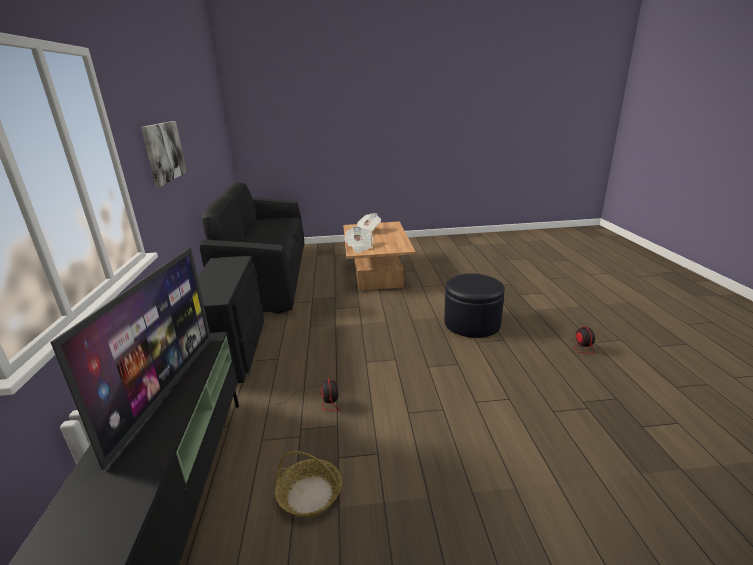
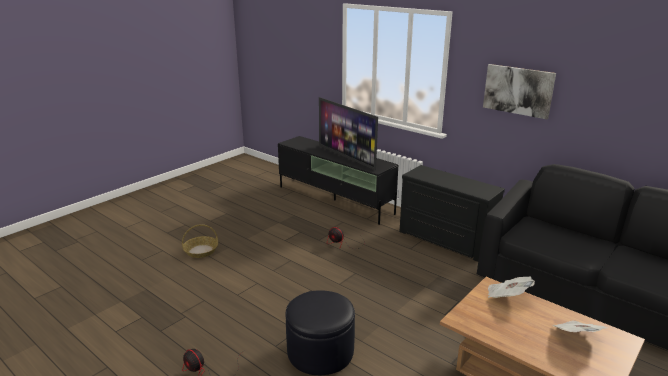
camera: 135 degrees right, 0 degrees up
basket [275,451,342,517] -> basket moved to [182,224,218,258]

